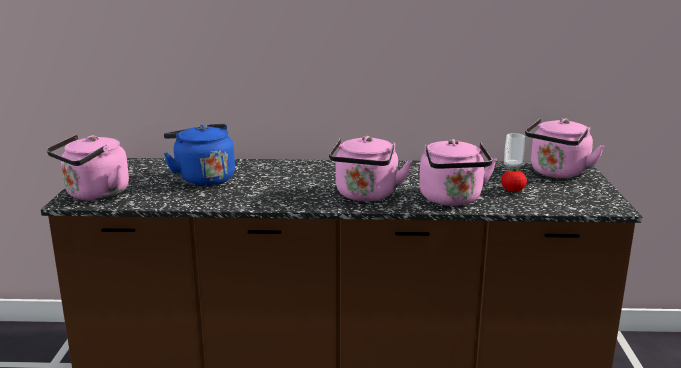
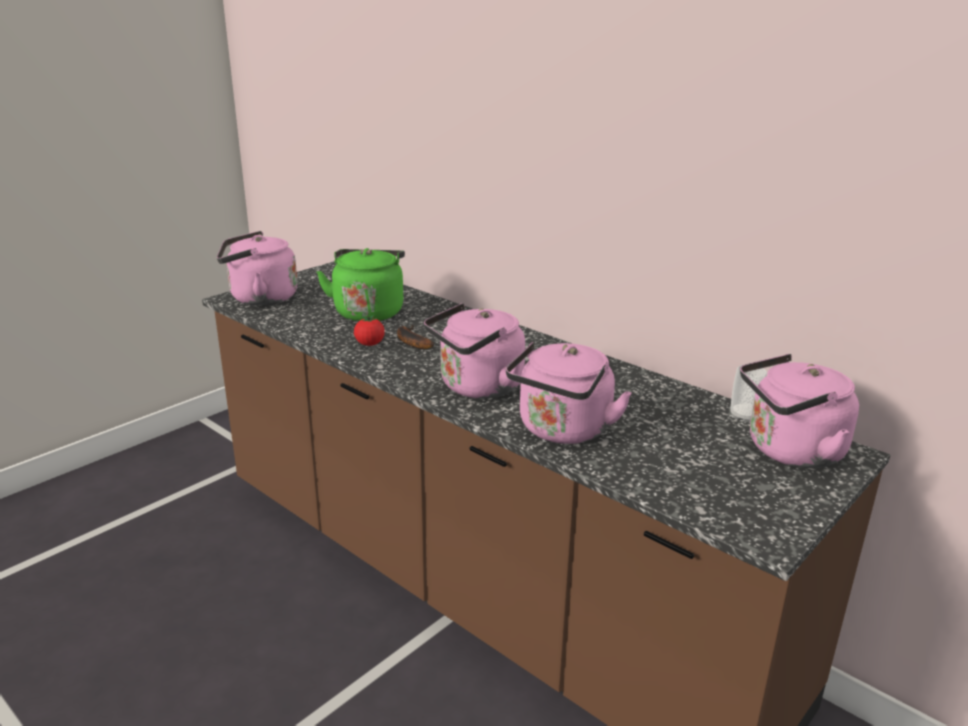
camera: 40 degrees right, 5 degrees up
blue kettle [164,124,235,187] -> green kettle [316,248,405,322]
tomato [501,167,527,192] -> tomato moved to [354,315,385,346]
none -> banana [397,325,434,349]

